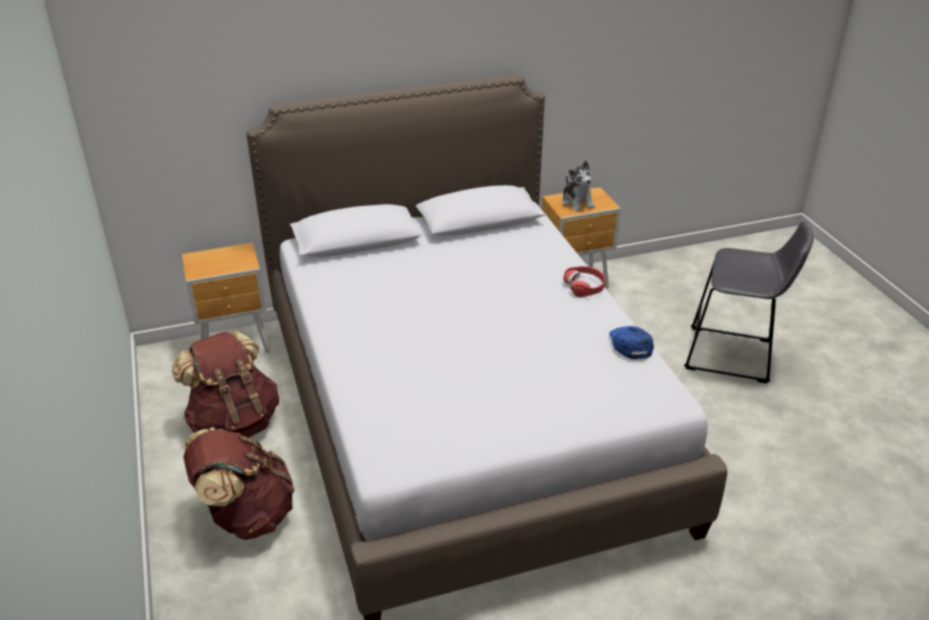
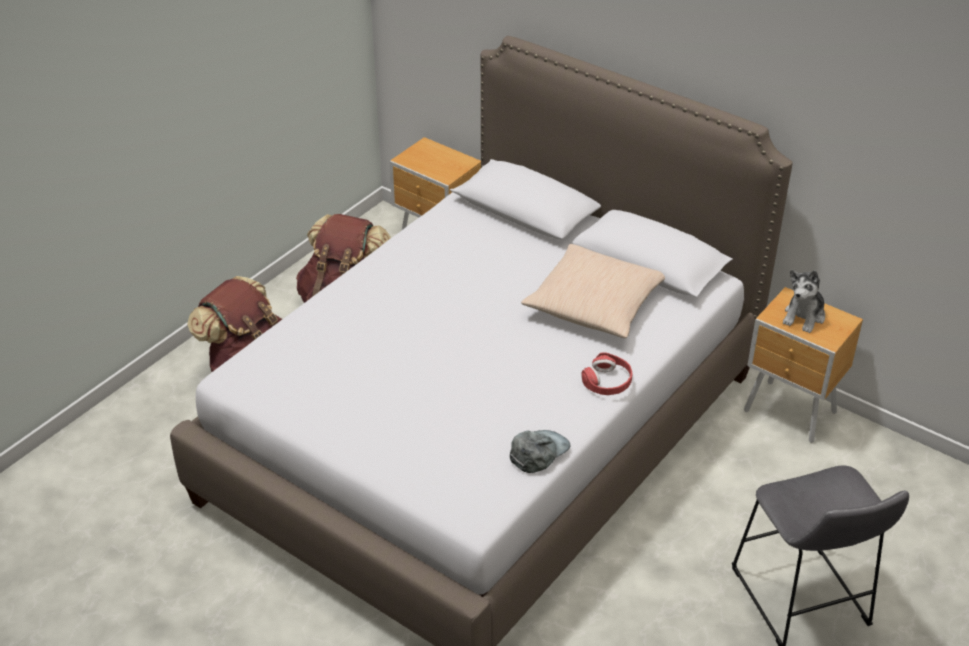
camera: 55 degrees right, 5 degrees up
blue cap [609,326,654,359] -> grey cap [510,430,570,473]
none -> beige pillow [521,244,665,338]

